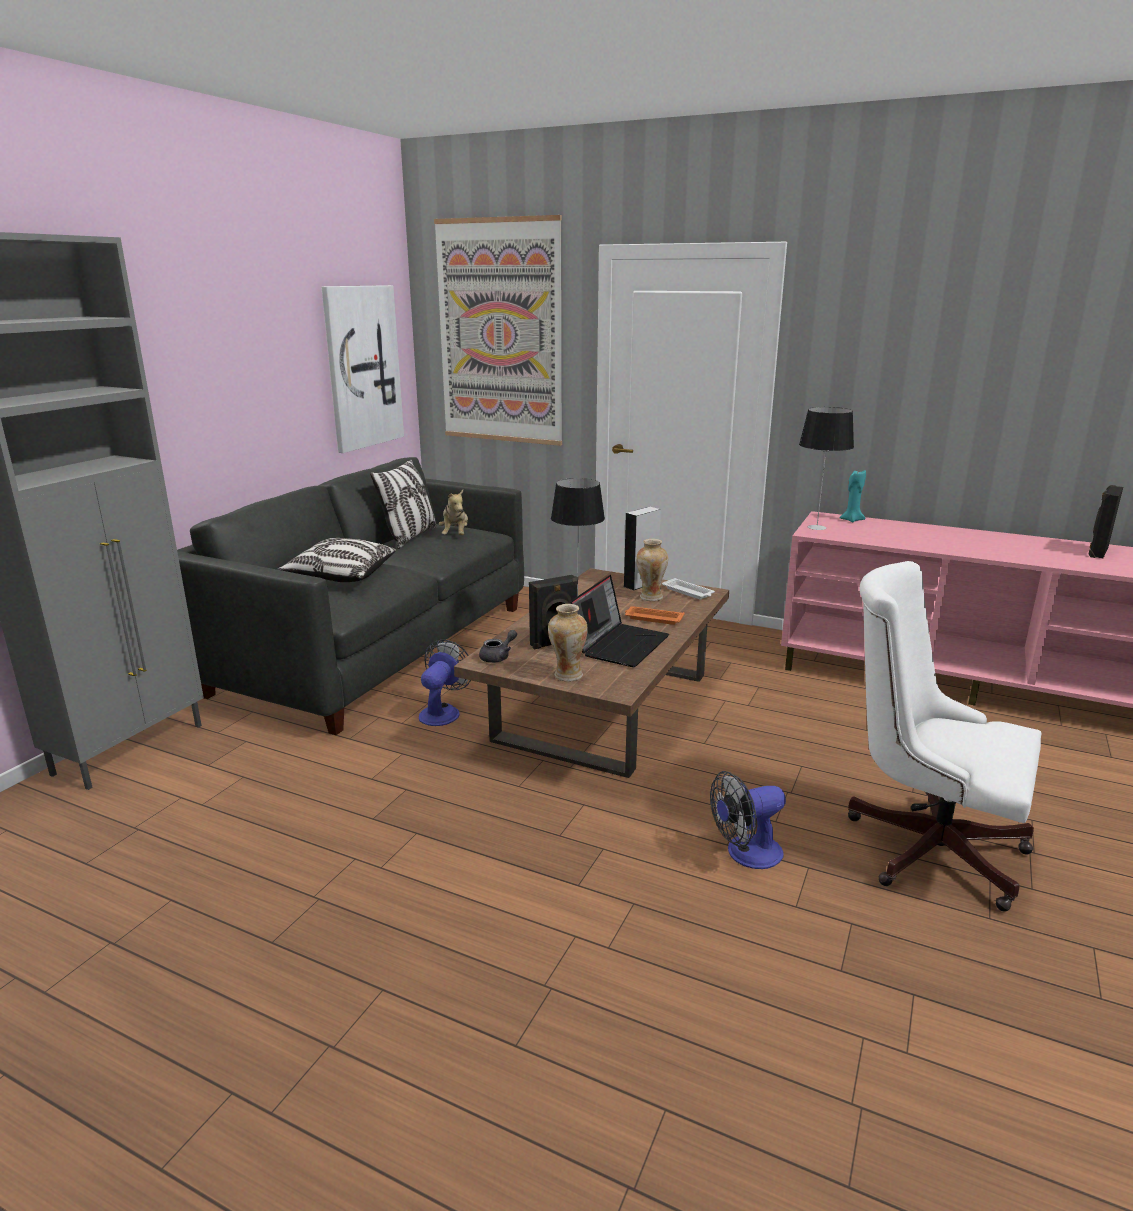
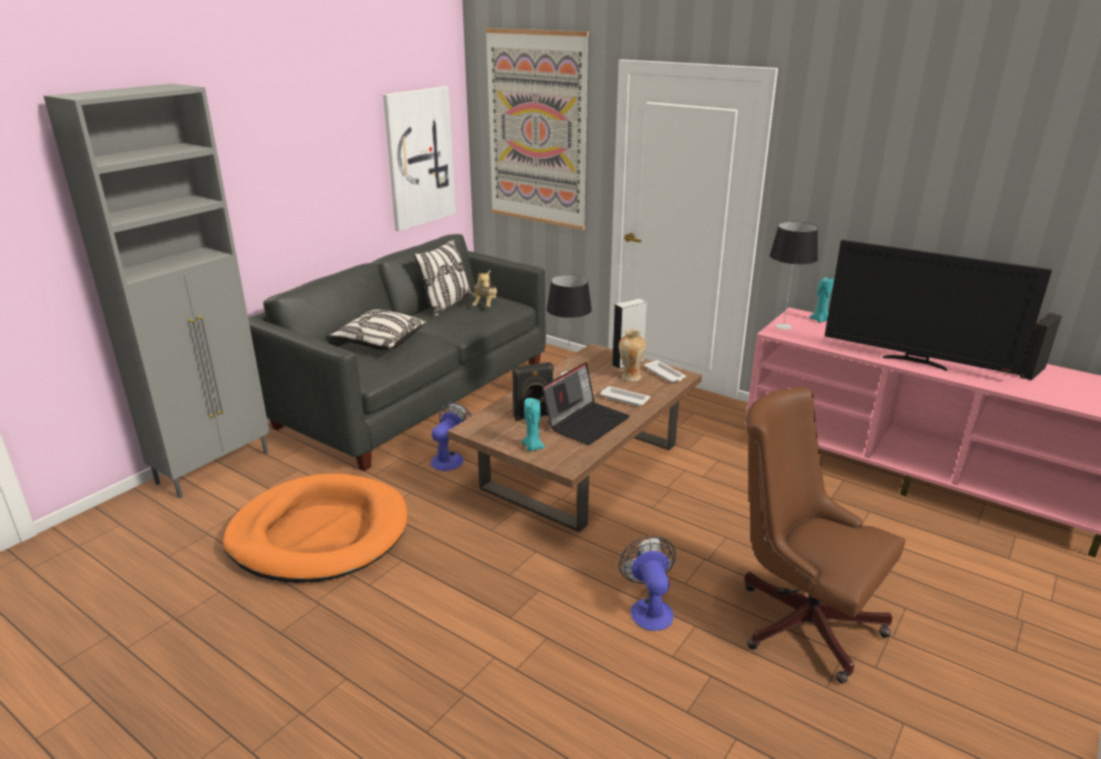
camera: 10 degrees right, 5 degrees up
grey teapot [479,630,517,663] -> none
vase [548,604,588,682] -> turquoise candle [521,398,545,452]
orange tray [625,606,684,625] -> white tray [600,386,650,406]
fan [710,771,786,869] -> fan turned 90 degrees clockwise [619,536,676,631]
white office chair [848,561,1041,912] -> brown office chair [744,387,905,683]
none -> orange dog bed [223,474,407,583]
none -> television [825,240,1052,375]

